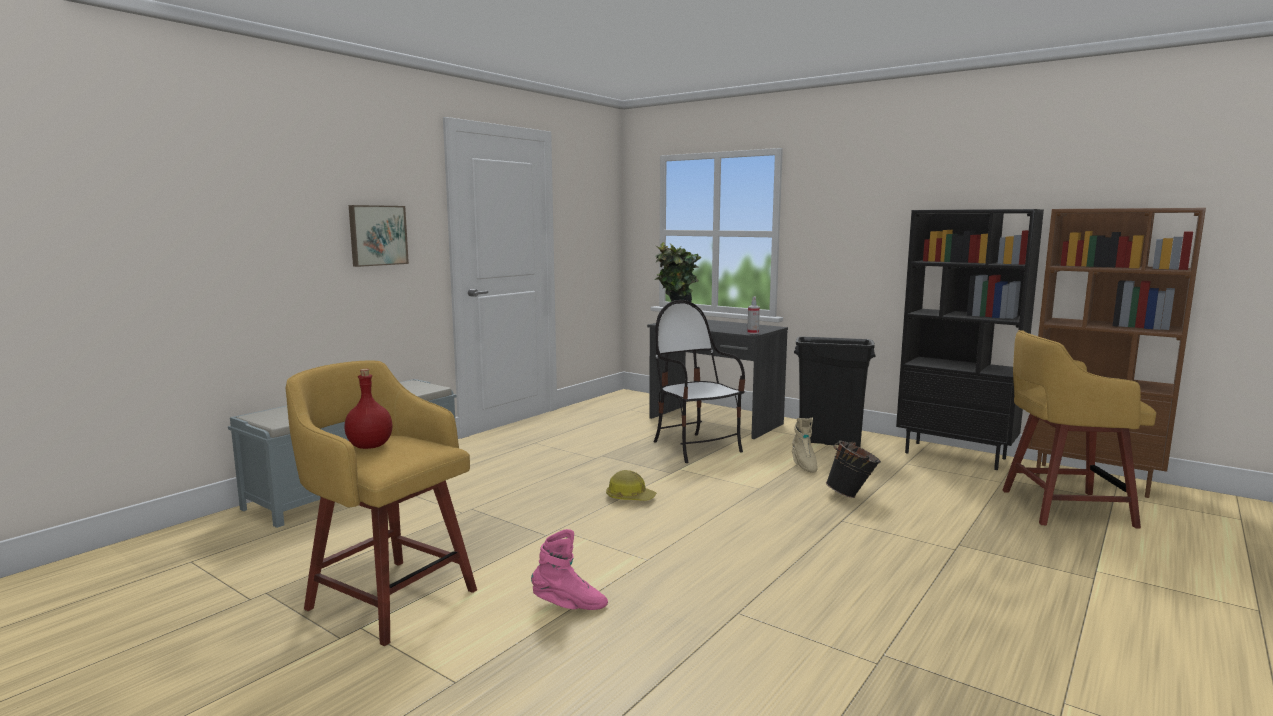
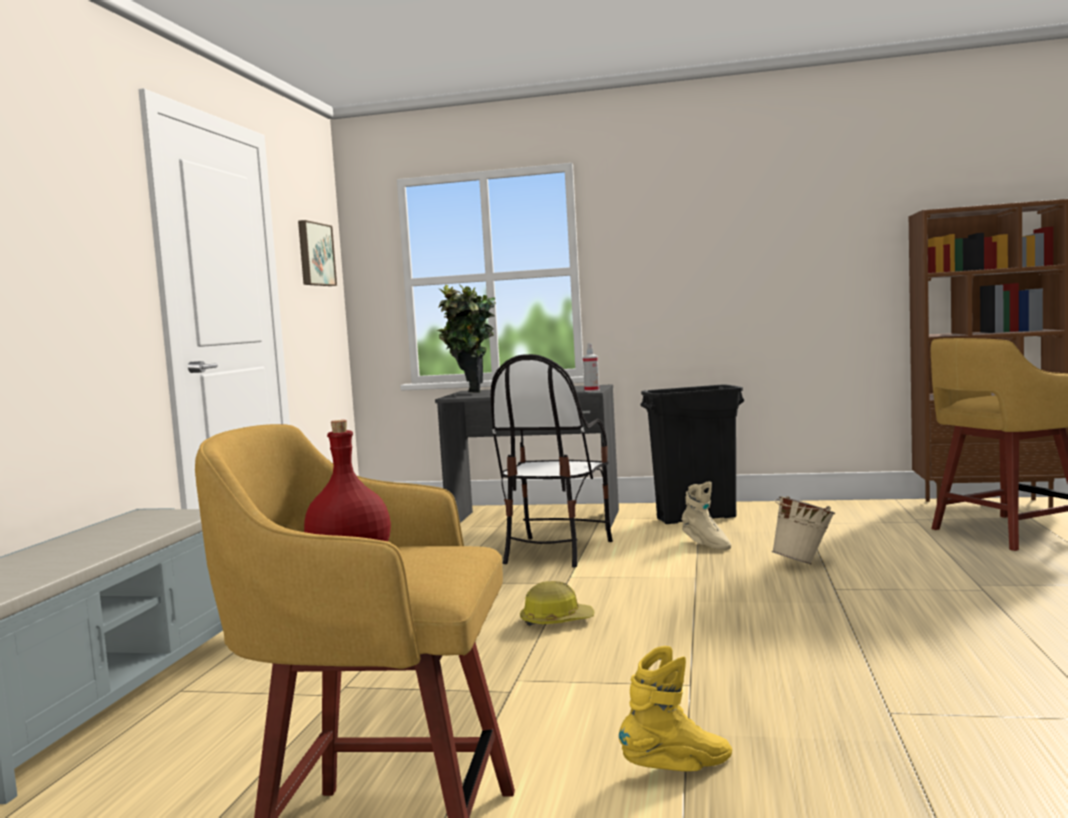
camera: 25 degrees left, 5 degrees down
picture [349,205,409,267] -> picture moved to [298,220,337,286]
pink boot [531,529,608,610] -> yellow boot [619,646,732,771]
chair [653,300,745,463] -> chair turned 105 degrees counterclockwise [491,354,613,567]
black bucket [826,441,881,498] -> beige bucket [772,496,836,564]
black bookcase [896,209,1044,470] -> none

